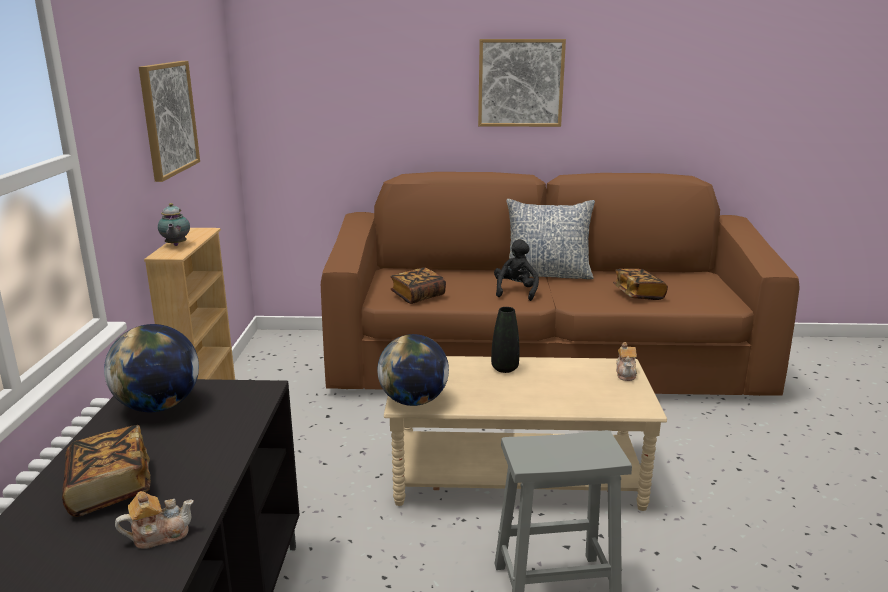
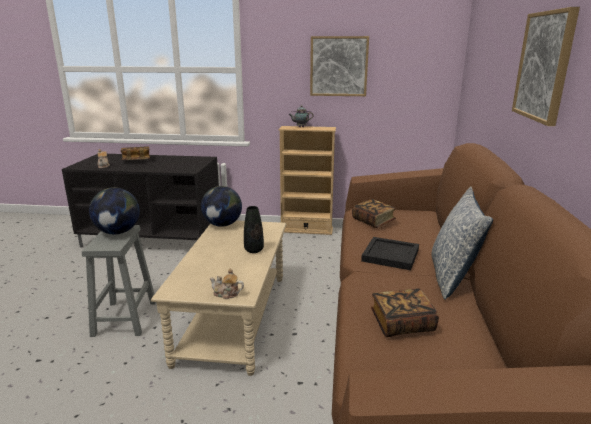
camera: 95 degrees right, 0 degrees up
globe [104,324,199,412] -> globe moved to [89,188,140,234]
black plush toy [494,239,539,301] -> black tray [361,237,419,270]

